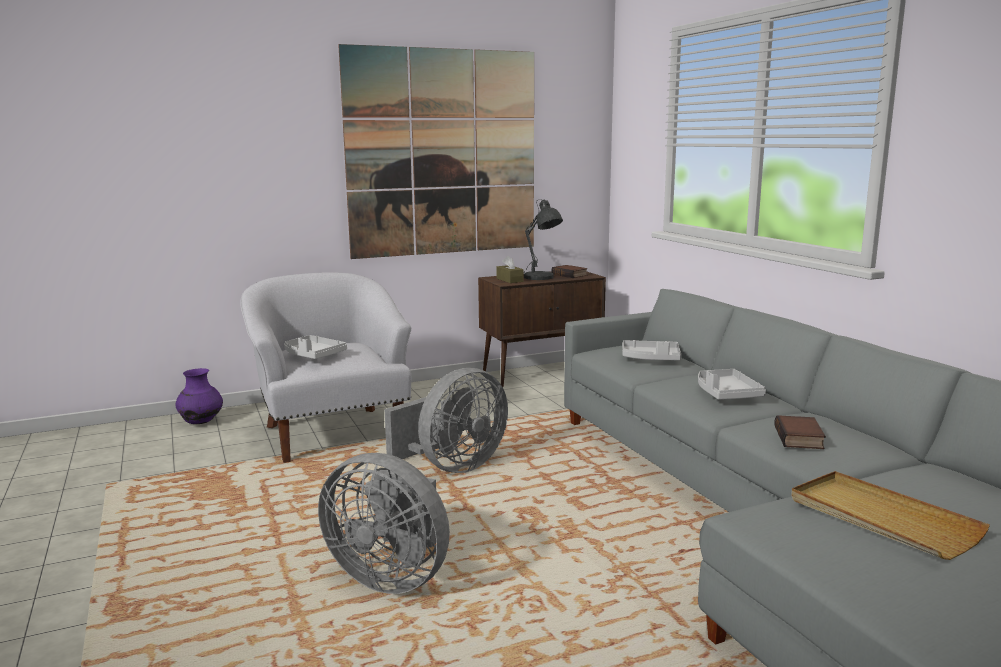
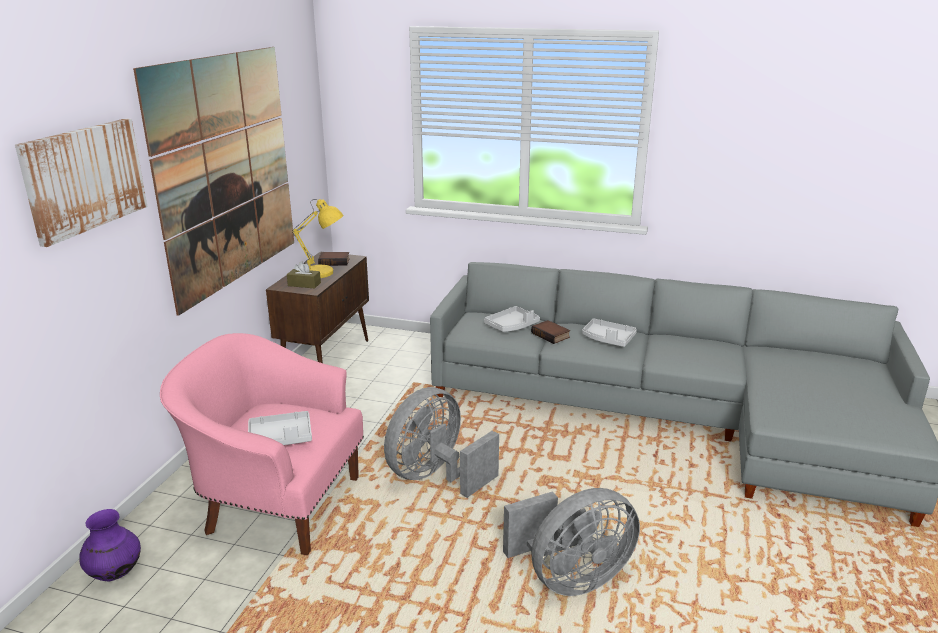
camera: 50 degrees left, 10 degrees up
white armchair [240,272,411,463] -> pink armchair [160,333,364,555]
grey fan [384,368,508,473] -> grey fan turned 135 degrees counterclockwise [384,387,499,498]
grey table lamp [524,199,563,280] -> yellow table lamp [292,199,344,278]
book [774,415,826,449] -> book moved to [531,320,570,344]
beige tray [791,471,990,560] -> none
none -> picture [15,118,148,247]

